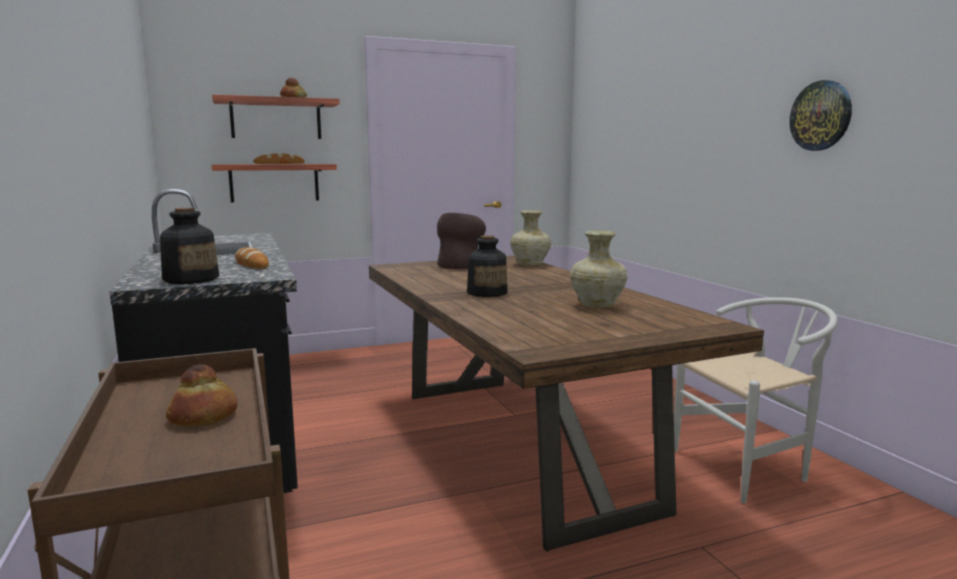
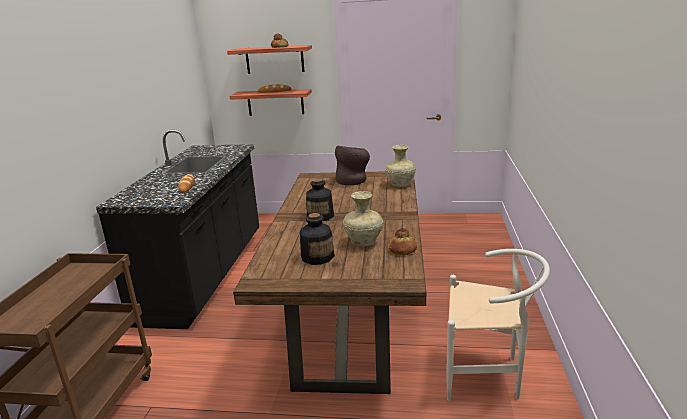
camera: 30 degrees right, 10 degrees up
bottle [160,208,219,284] -> bottle moved to [300,213,335,265]
bread [166,364,237,426] -> bread moved to [389,228,417,255]
wall clock [789,80,852,151] -> none

